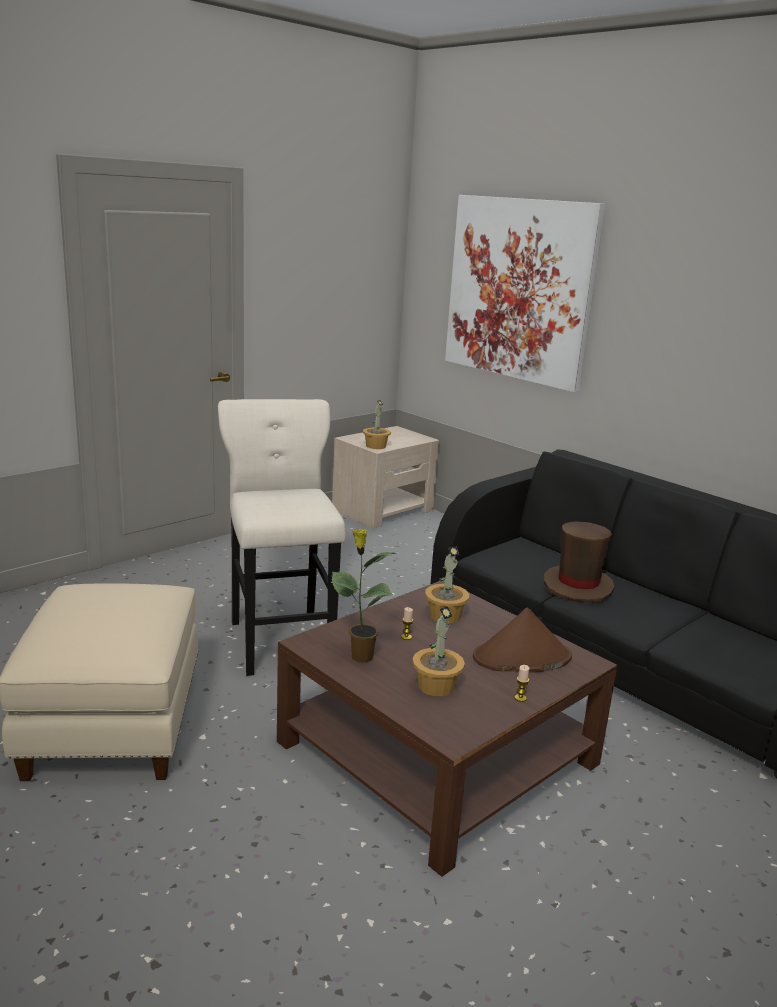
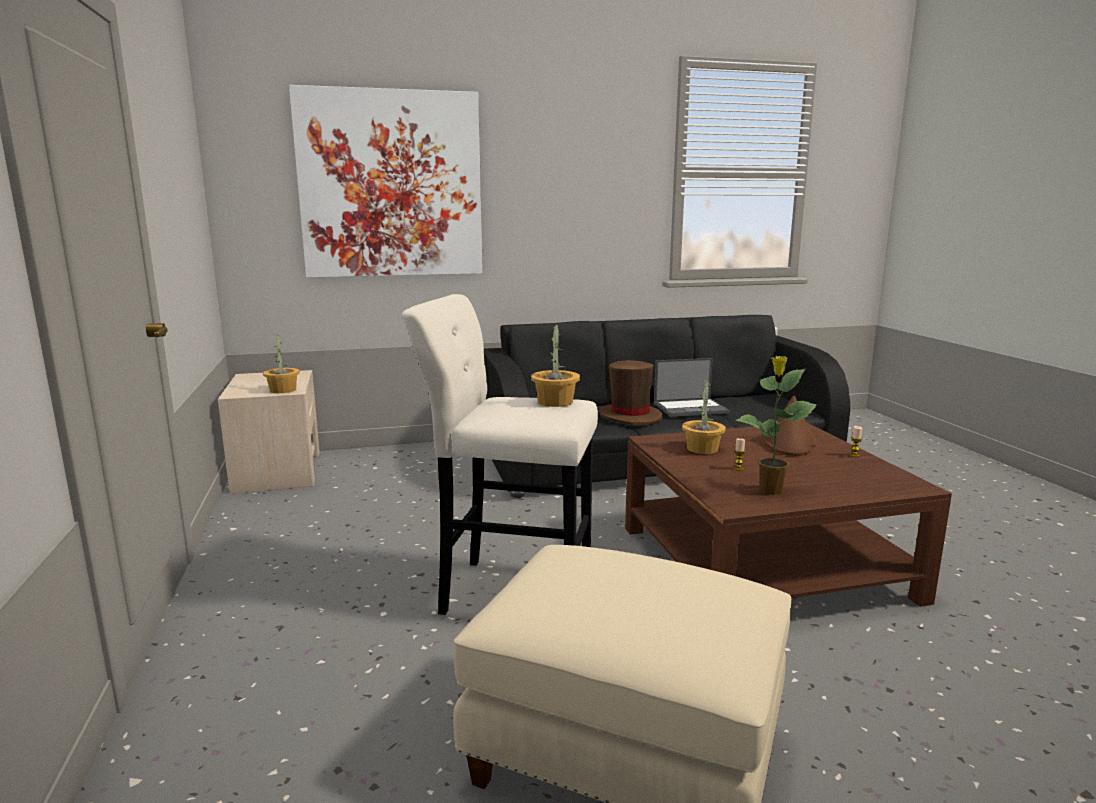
camera: 60 degrees left, 5 degrees down
potted plant [412,606,465,696] -> potted plant moved to [531,324,580,407]
none -> laptop [654,358,730,417]

